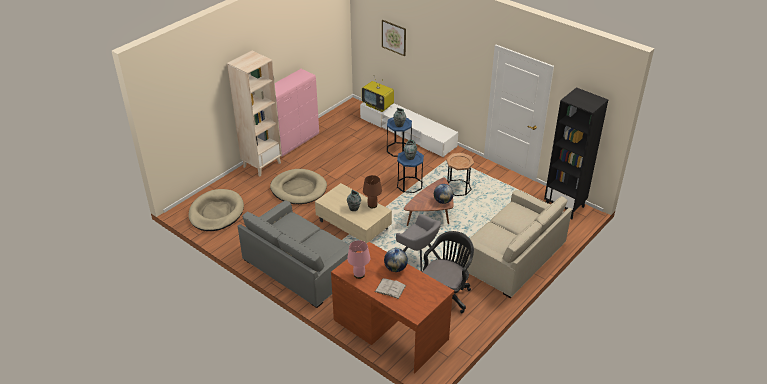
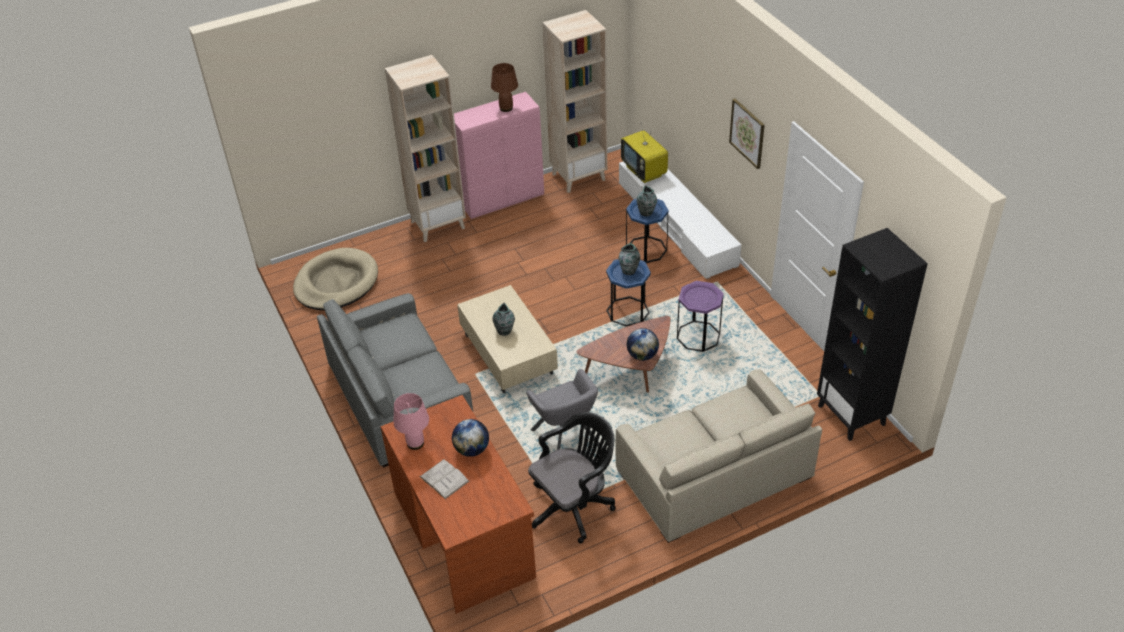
camera: 25 degrees right, 5 degrees up
beige dog bed [270,169,327,204] -> none
brown table lamp [363,175,382,208] -> brown table lamp moved to [491,63,518,112]
picture [382,20,406,56] -> picture moved to [729,99,765,169]
brown side table [446,153,474,196] -> purple side table [677,281,724,352]
none -> beige bookcase [543,10,607,193]

